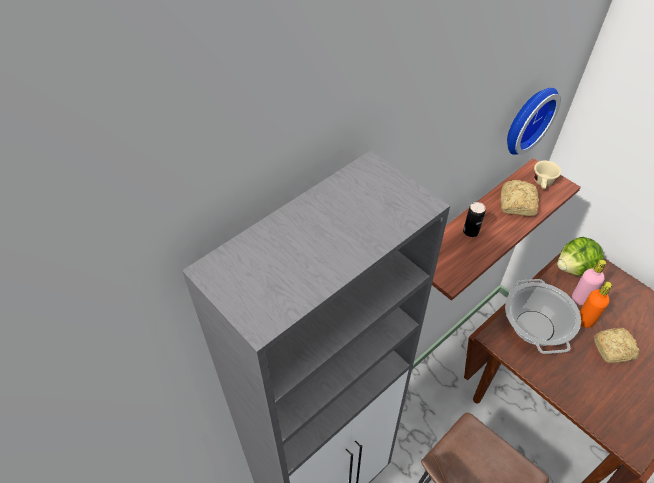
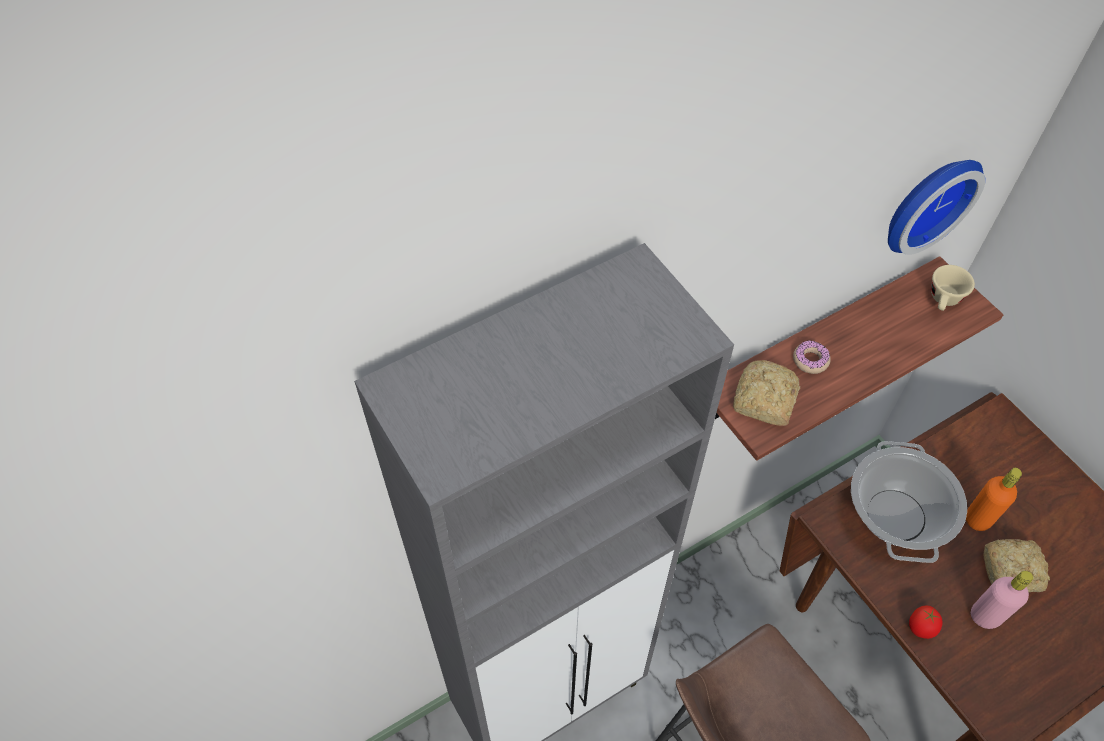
camera: 10 degrees right, 5 degrees up
can [463,202,486,237] -> donut [793,340,831,374]
bread [501,180,539,216] -> bread moved to [733,360,800,426]
lettuce [557,237,604,276] -> none
pink bottle [572,260,606,305] -> pink bottle moved to [971,571,1033,629]
none -> tomato [909,605,943,639]

